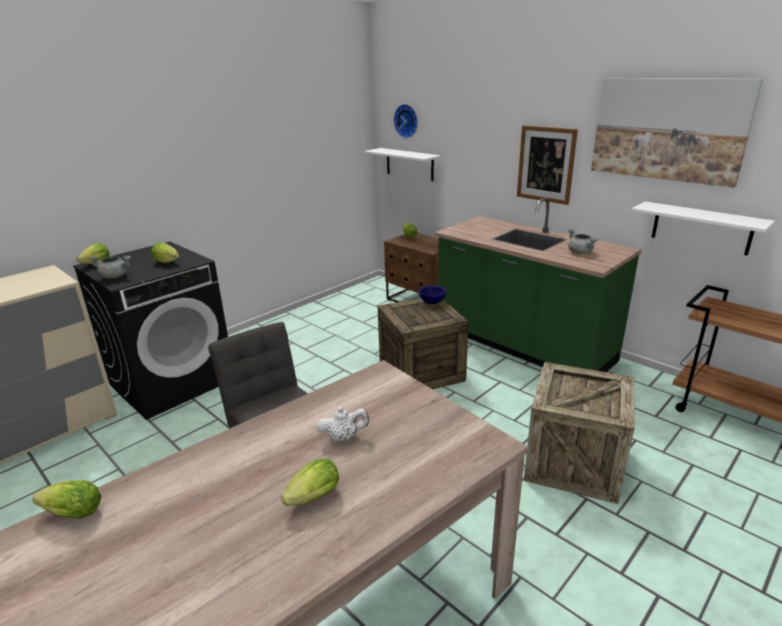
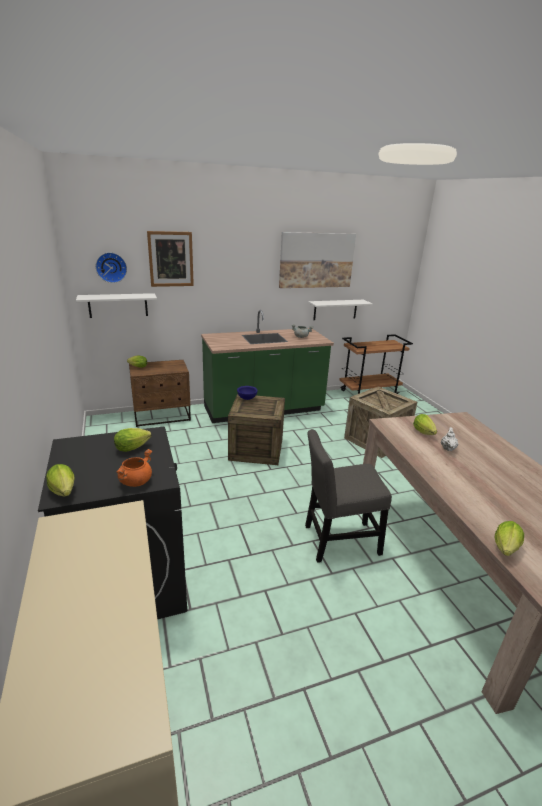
camera: 65 degrees left, 0 degrees up
grey cooking pot [89,256,131,279] -> orange cooking pot [117,449,152,487]
lettuce [281,458,339,506] -> lettuce moved to [413,414,437,435]
picture [517,125,578,205] -> picture moved to [147,231,194,287]

